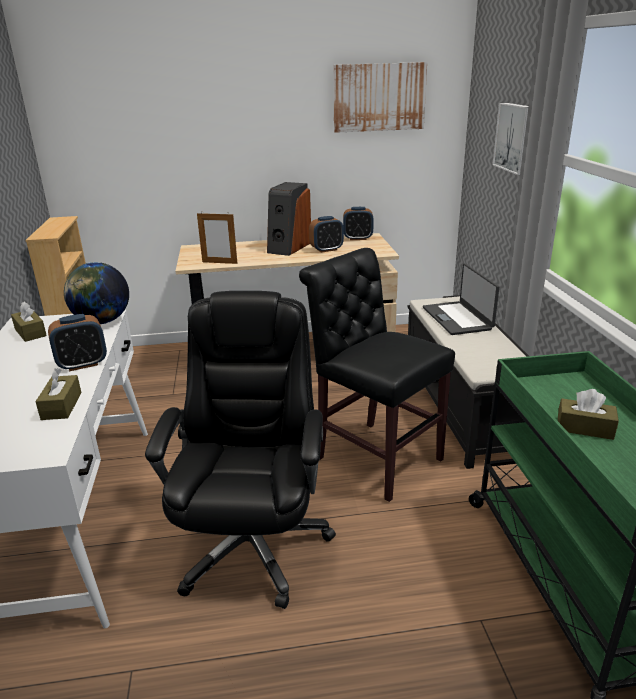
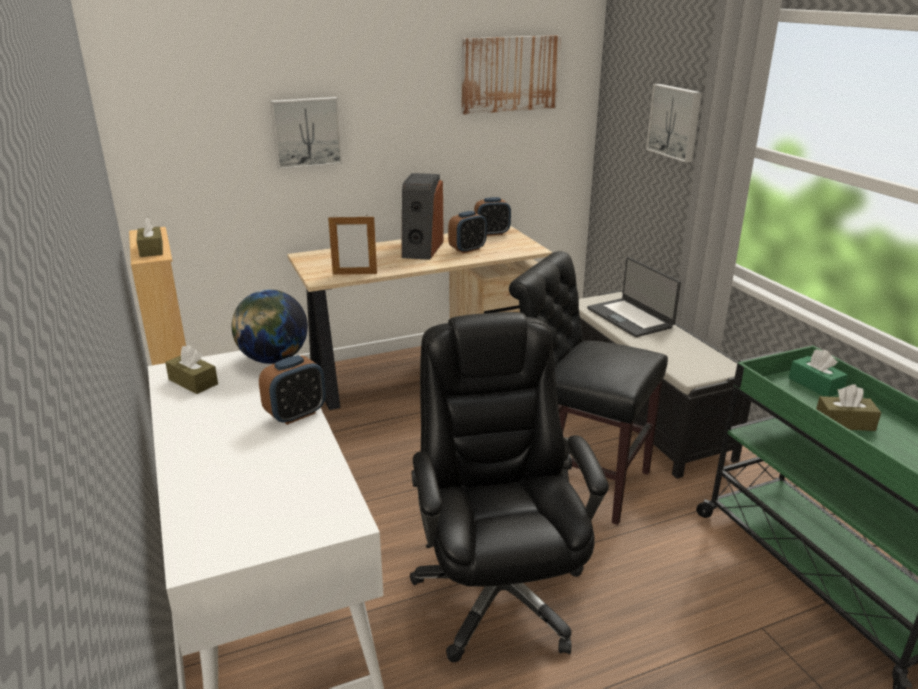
camera: 15 degrees left, 0 degrees up
brown tissue box [35,368,81,420] -> brown tissue box moved to [136,217,163,257]
none -> picture [270,97,342,170]
none -> green tissue box [789,349,848,397]

